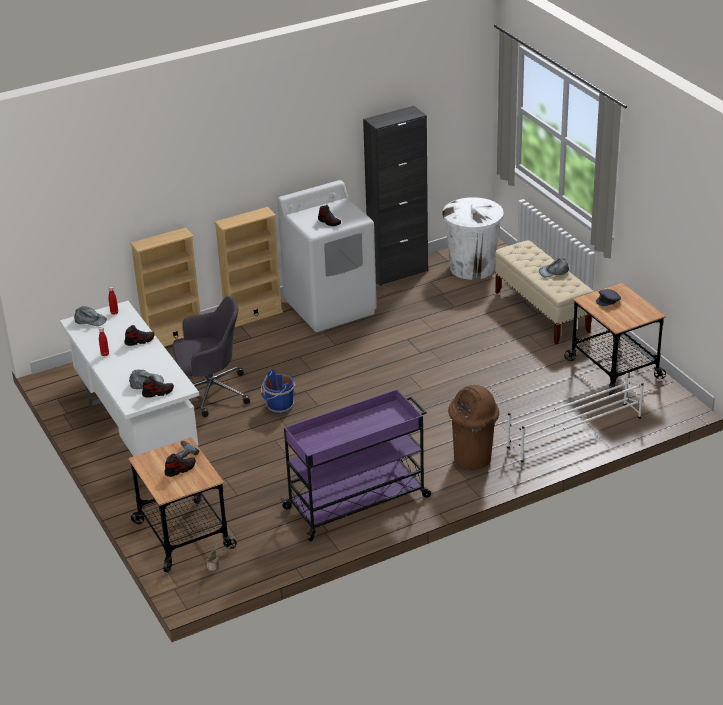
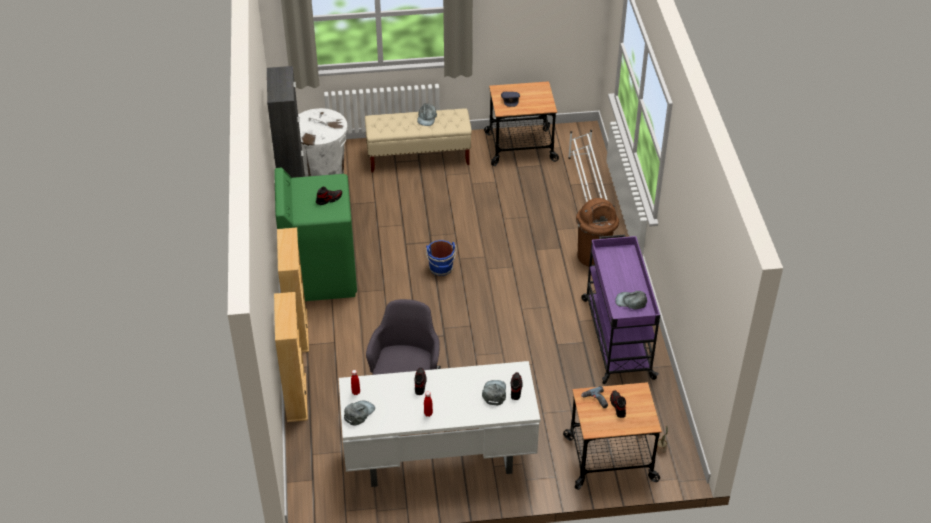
camera: 70 degrees left, 10 degrees up
blue bucket [261,369,296,414] -> blue bucket moved to [426,240,457,276]
white washing machine [277,180,377,332] -> green washing machine [274,168,357,301]
none -> grey cap [615,291,647,310]

